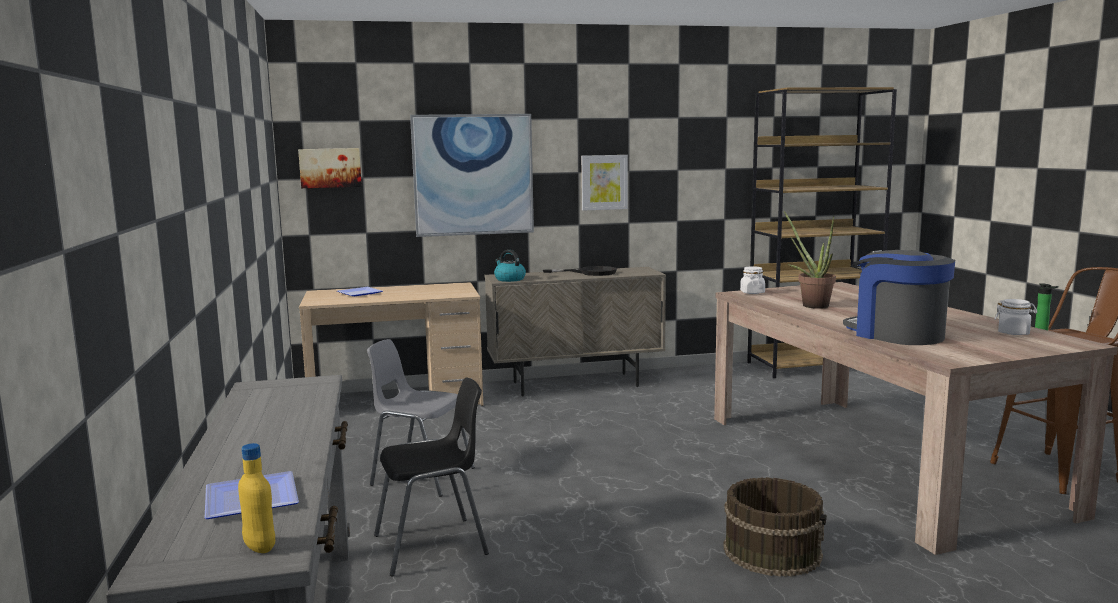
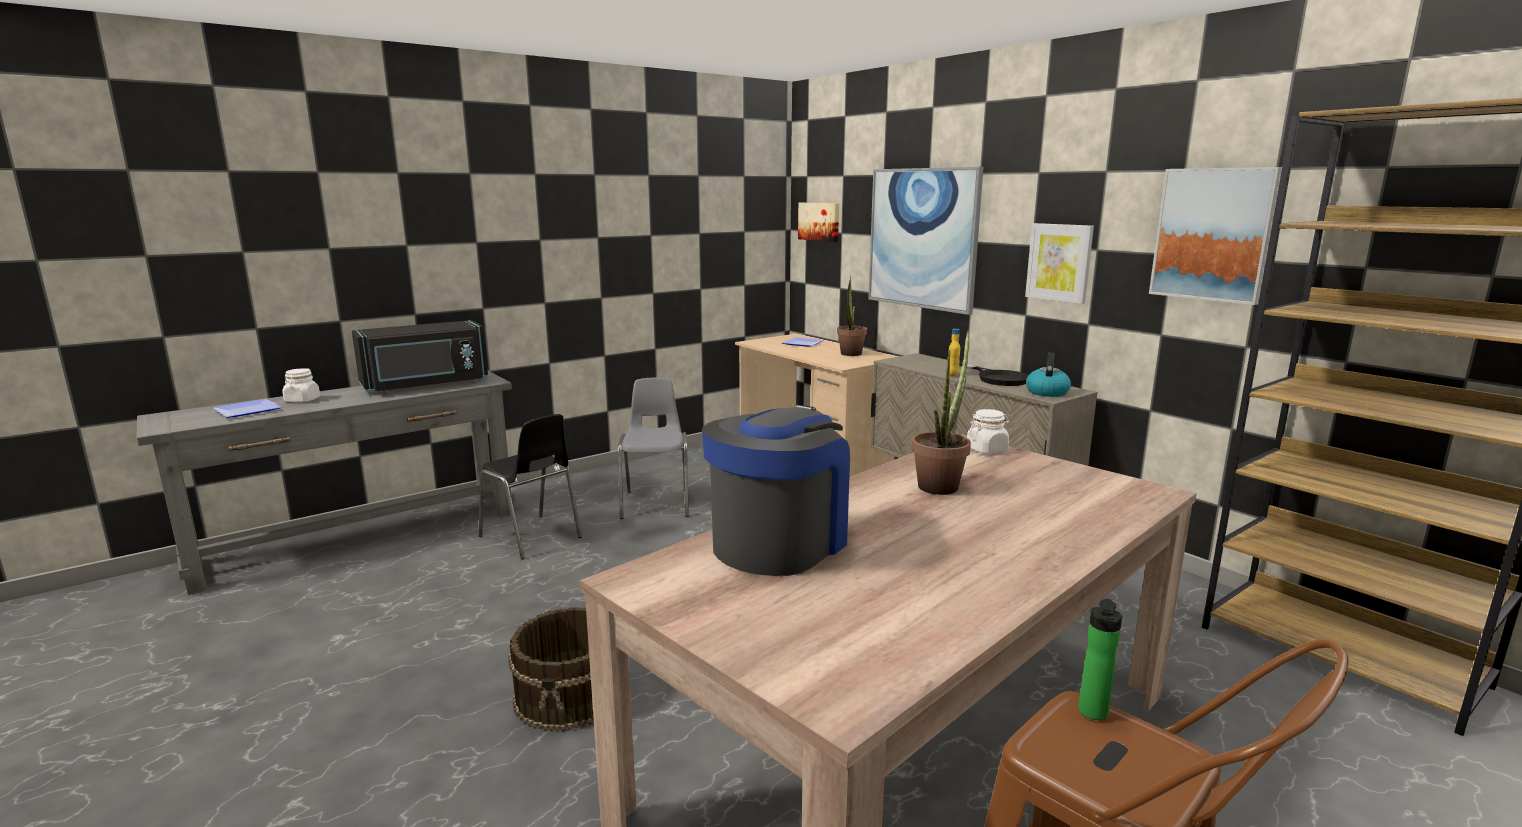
camera: 65 degrees right, 5 degrees up
yellow bottle [238,443,275,553] -> yellow bottle moved to [949,329,960,376]
kettle [494,250,526,282] -> kettle moved to [1026,353,1071,397]
white jar [995,299,1037,335] -> white jar moved to [282,368,320,403]
none -> black microwave [352,320,488,393]
none -> potted plant [837,276,867,356]
none -> picture [1149,167,1282,305]

